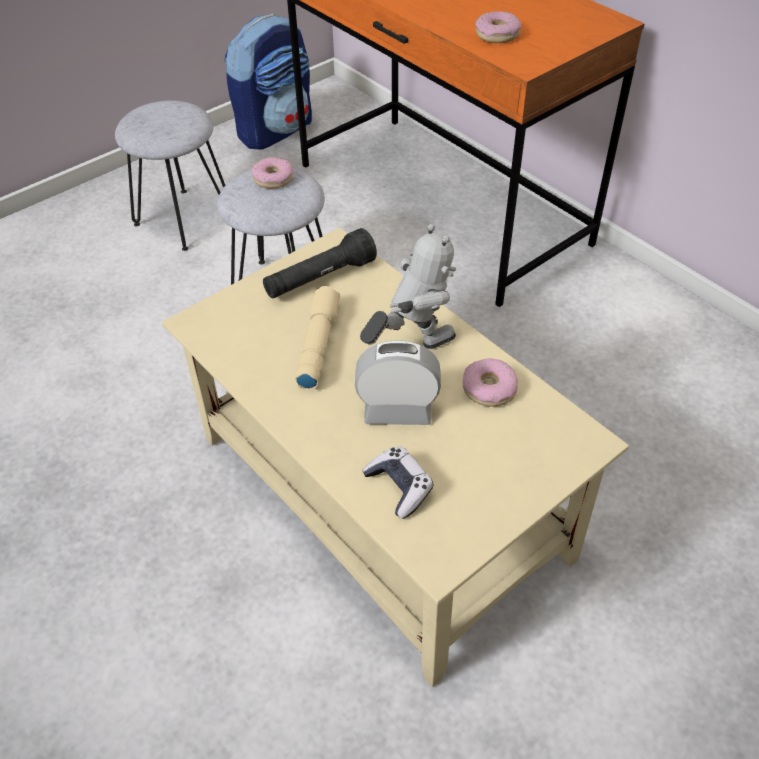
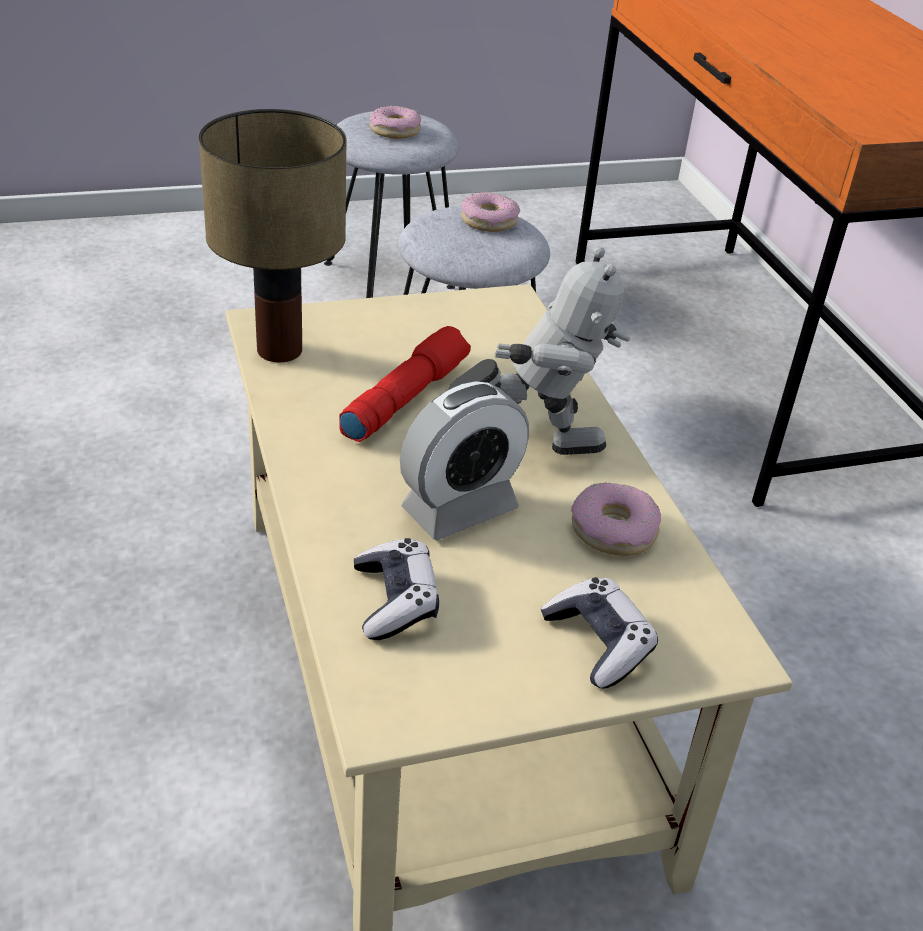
camera: 20 degrees right, 10 degrees down
backpack [224,14,312,149] -> none
black flashlight [263,228,377,298] -> none
beige flashlight [295,286,340,389] -> red flashlight [339,326,471,442]
alarm clock [355,340,441,425] -> alarm clock turned 120 degrees clockwise [400,381,529,540]
donut [475,11,521,43] -> donut moved to [370,106,421,139]
none -> table lamp [199,109,347,362]
none -> game controller [540,577,658,689]

